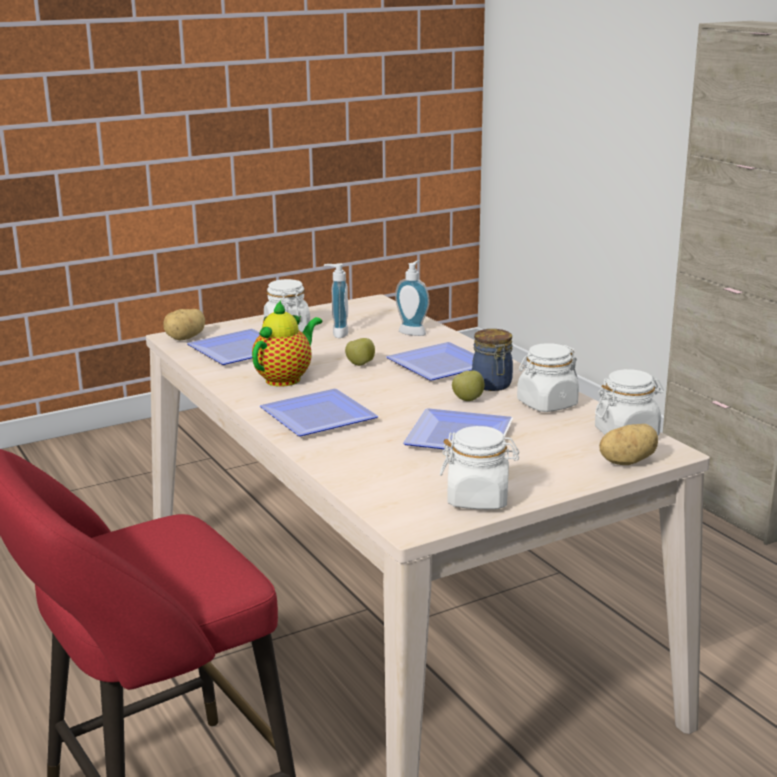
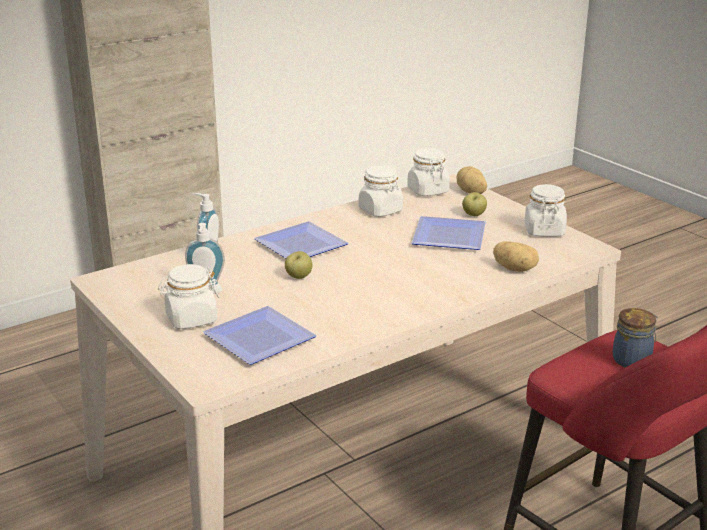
camera: 95 degrees left, 5 degrees up
potato [164,309,205,341] -> potato moved to [493,241,539,271]
teapot [252,300,322,387] -> none
plate [260,389,378,437] -> none
apple [452,370,484,401] -> apple moved to [462,192,487,216]
jar [472,329,513,391] -> jar moved to [613,308,658,368]

